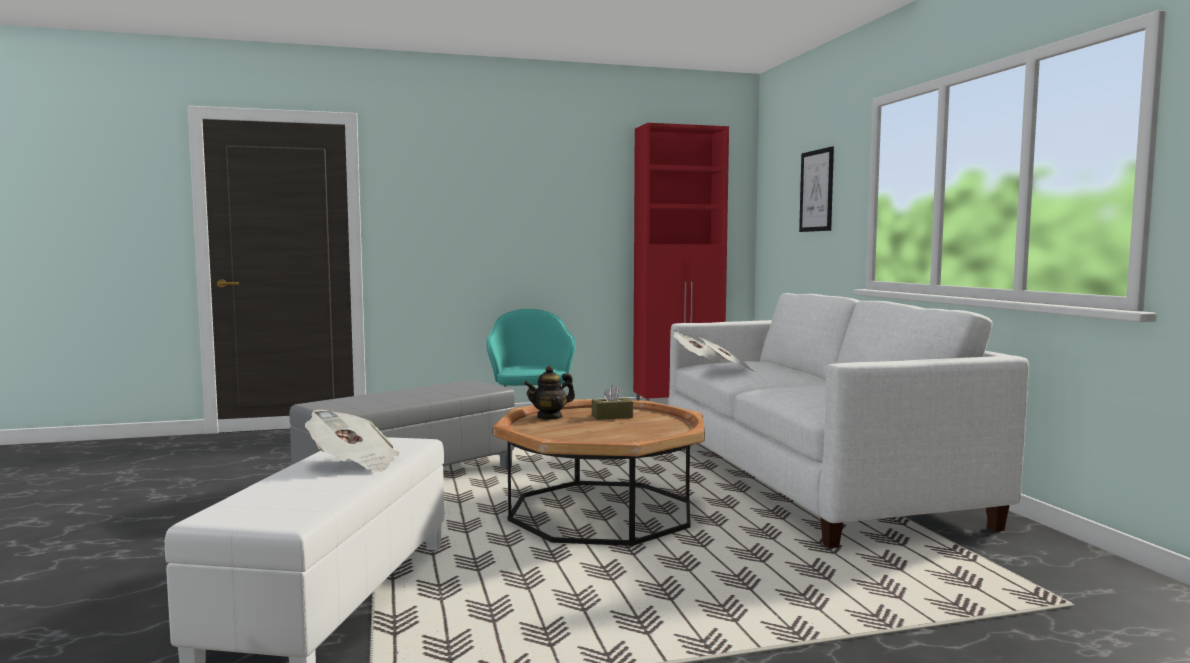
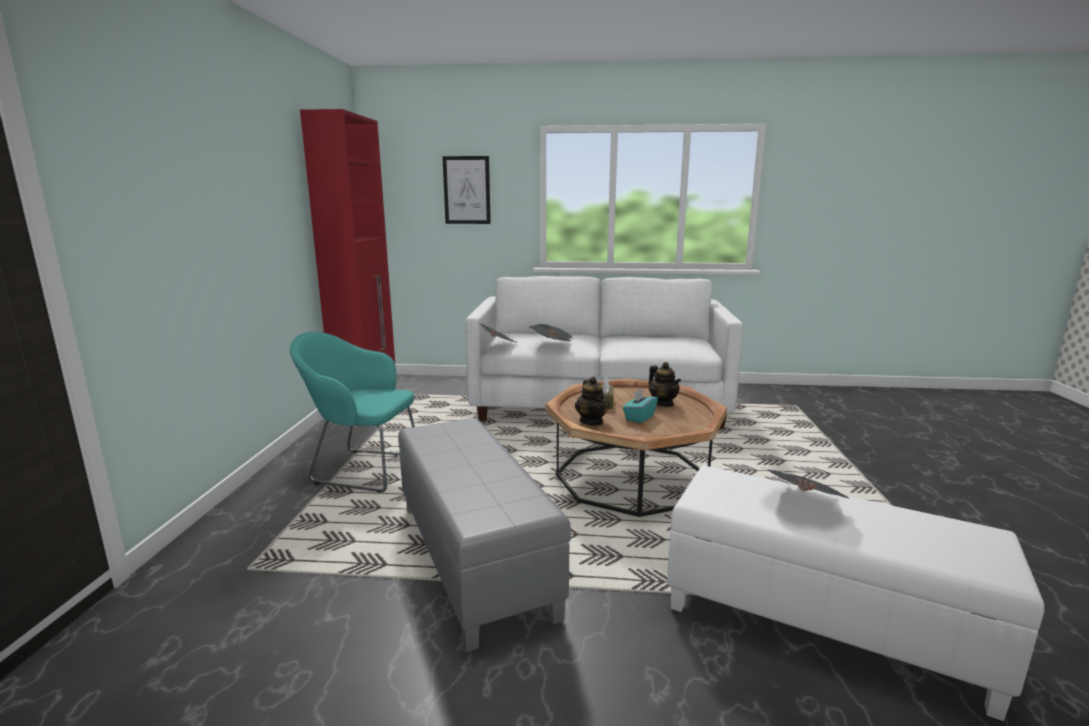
camera: 70 degrees left, 10 degrees up
none -> turquoise tissue box [623,389,658,423]
none -> teapot [649,362,681,407]

